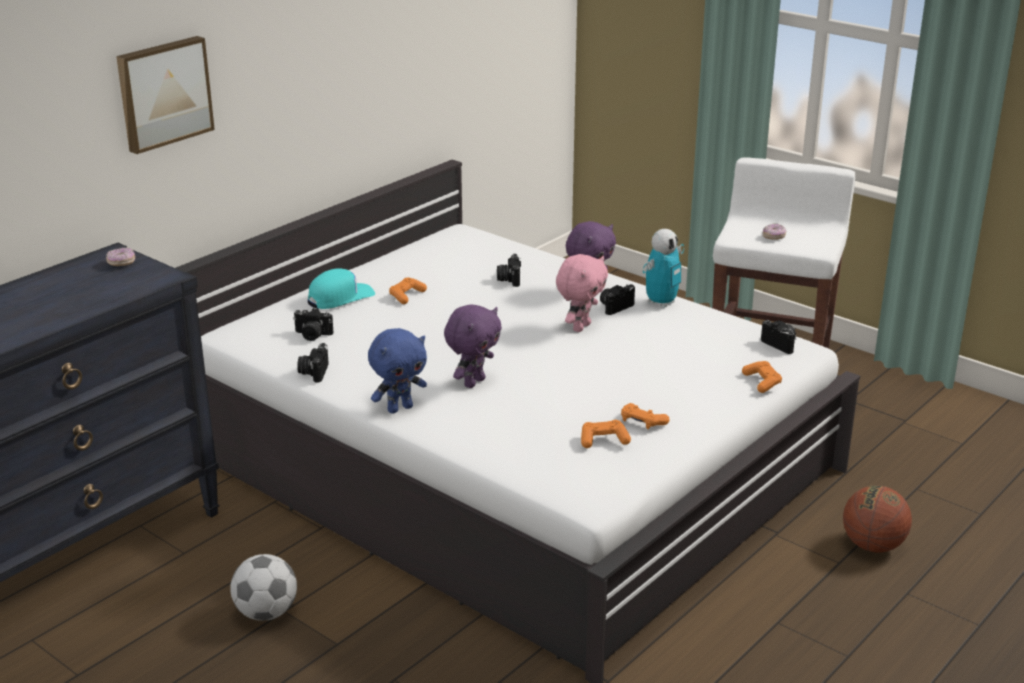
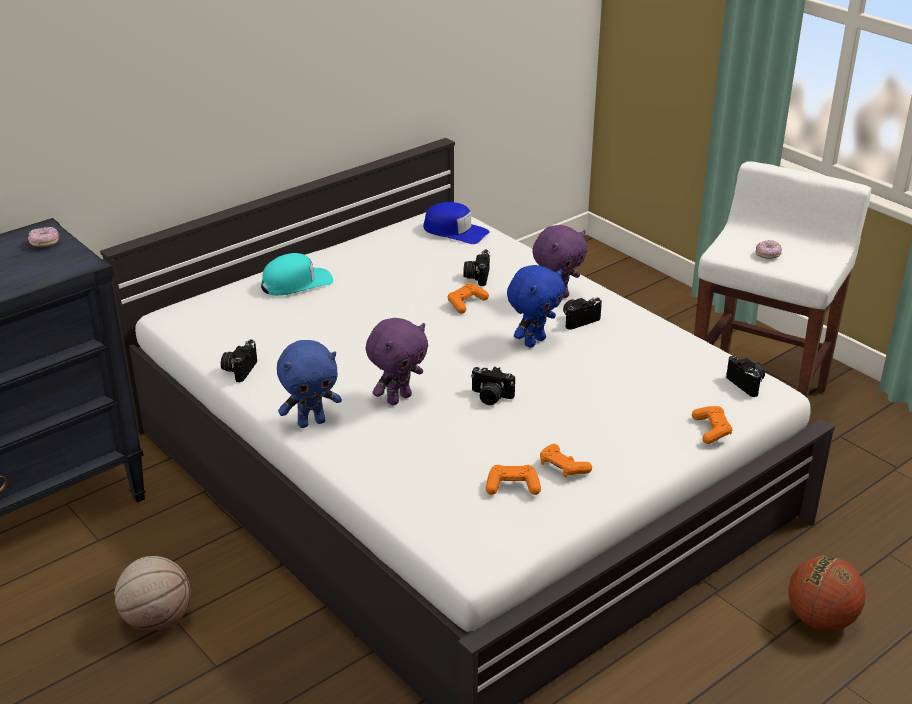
camera: 10 degrees right, 5 degrees up
picture [116,36,215,154] -> none
football [230,554,297,621] -> basketball [114,556,191,631]
camera [293,308,334,341] -> camera moved to [471,366,515,405]
orange game controller [389,277,427,304] -> orange game controller moved to [448,283,489,314]
pink plush toy [556,254,608,332] -> blue plush toy [507,265,565,348]
toy robot [643,229,684,308] -> none
none -> blue cap [423,202,490,244]

